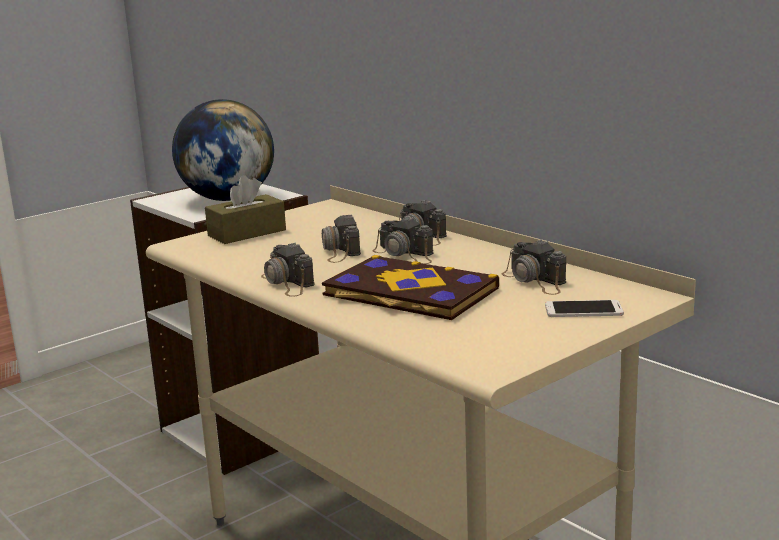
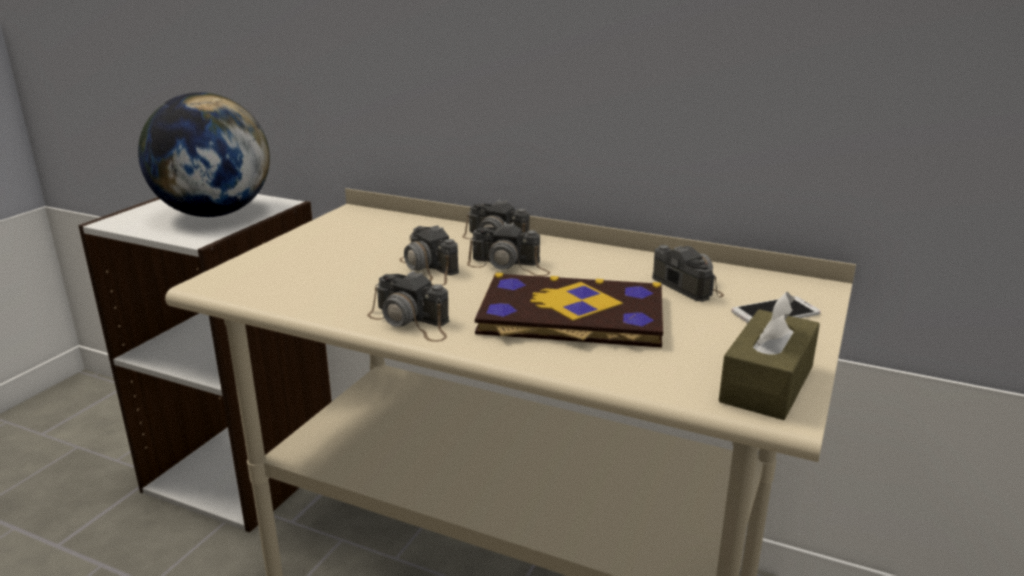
camera: 25 degrees left, 5 degrees up
brown tissue box [205,175,286,244] -> brown tissue box moved to [719,292,820,420]
camera [502,239,566,295] -> camera turned 150 degrees counterclockwise [652,245,724,302]

